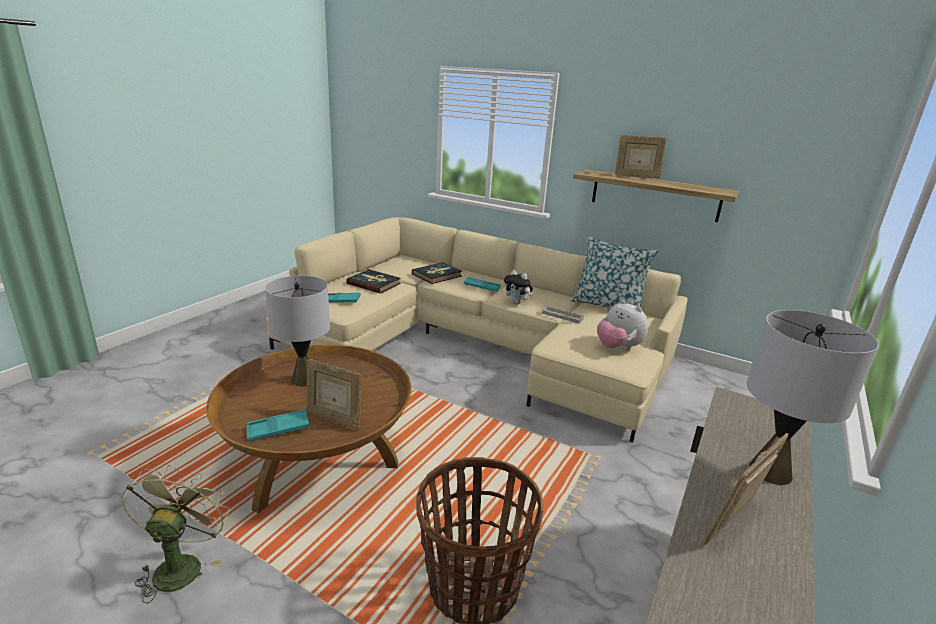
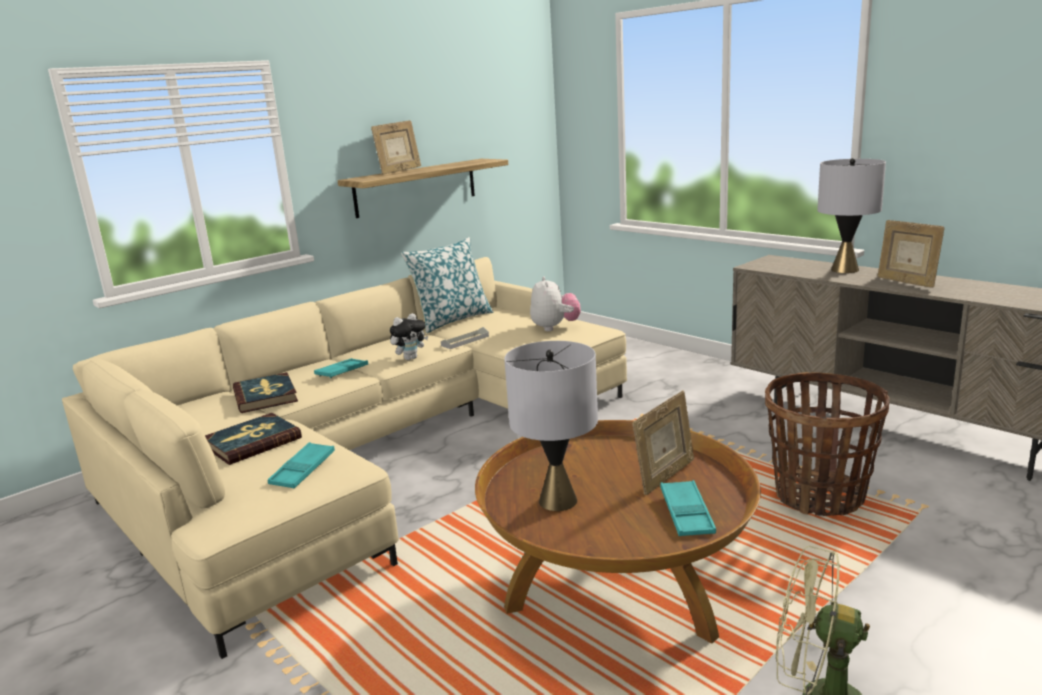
camera: 70 degrees left, 5 degrees down
plush toy [597,300,648,350] -> plush toy turned 75 degrees counterclockwise [530,277,581,331]

